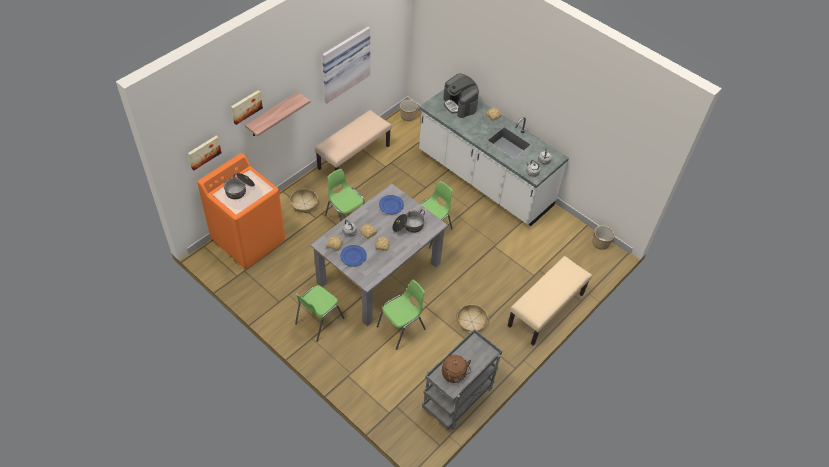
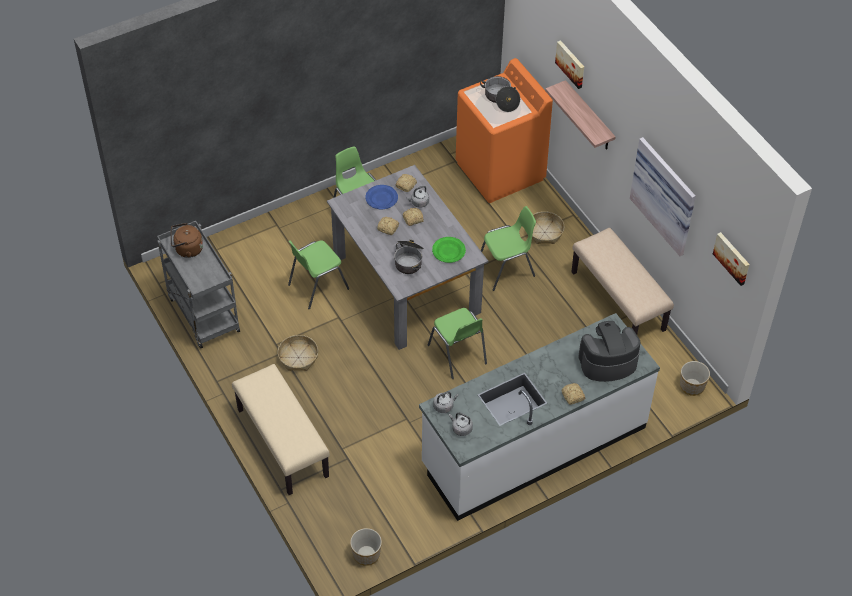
camera: 110 degrees right, 0 degrees up
picture [188,136,221,171] -> picture moved to [713,232,750,286]
green chair [377,279,426,350] -> green chair turned 75 degrees clockwise [288,240,349,309]
blue plate [379,195,404,214] -> green plate [432,237,466,263]

